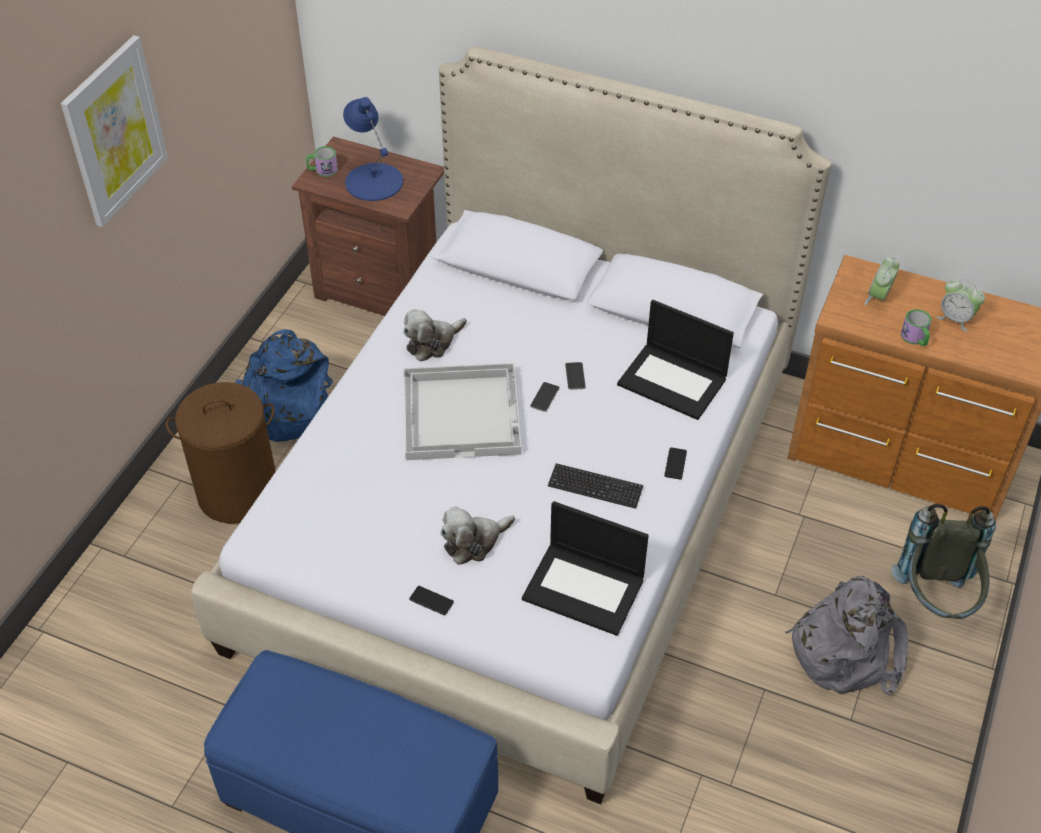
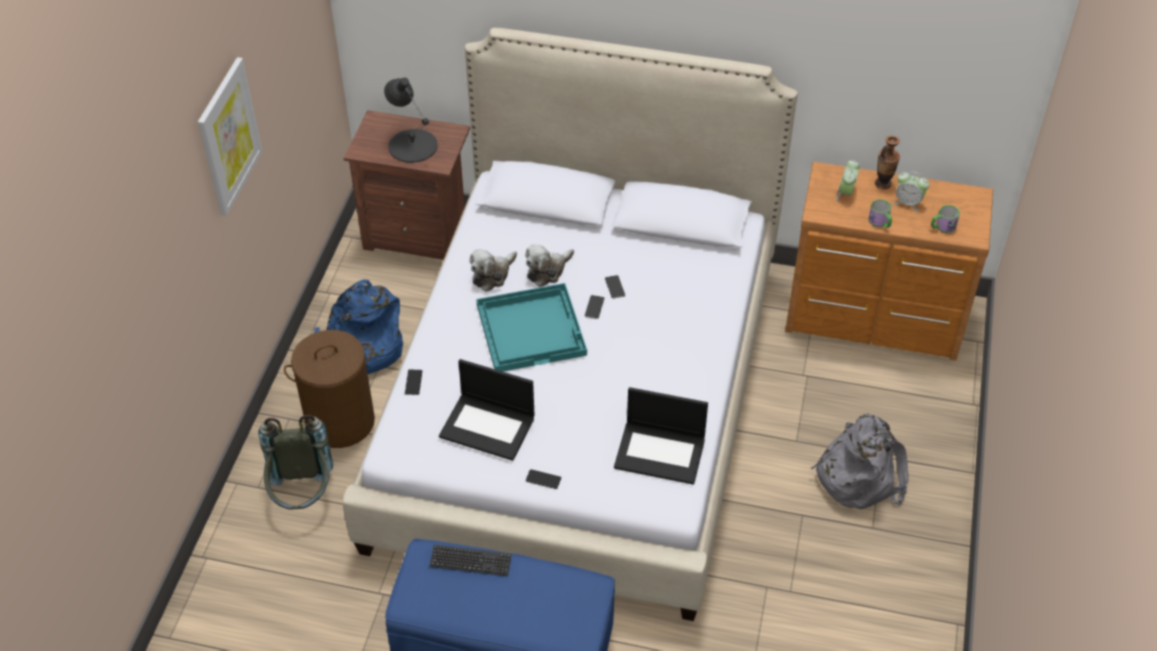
camera: 10 degrees left, 0 degrees up
mug [306,146,338,177] -> mug moved to [931,205,960,233]
blue table lamp [343,97,403,201] -> black table lamp [384,78,438,163]
white tray [404,363,522,460] -> turquoise tray [476,283,587,372]
plush toy [440,506,515,565] -> plush toy moved to [525,244,574,287]
keyboard [548,463,644,509] -> keyboard moved to [429,545,512,576]
laptop [617,300,734,420] -> laptop moved to [439,359,535,461]
phone [664,447,687,479] -> phone moved to [405,370,422,395]
grey backpack [891,503,996,619] -> grey backpack moved to [258,415,333,509]
none -> vase [875,136,900,189]

